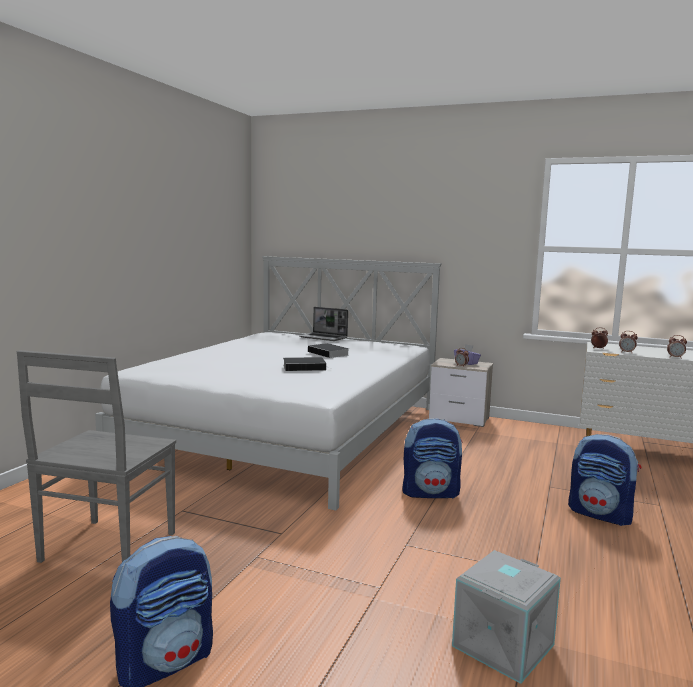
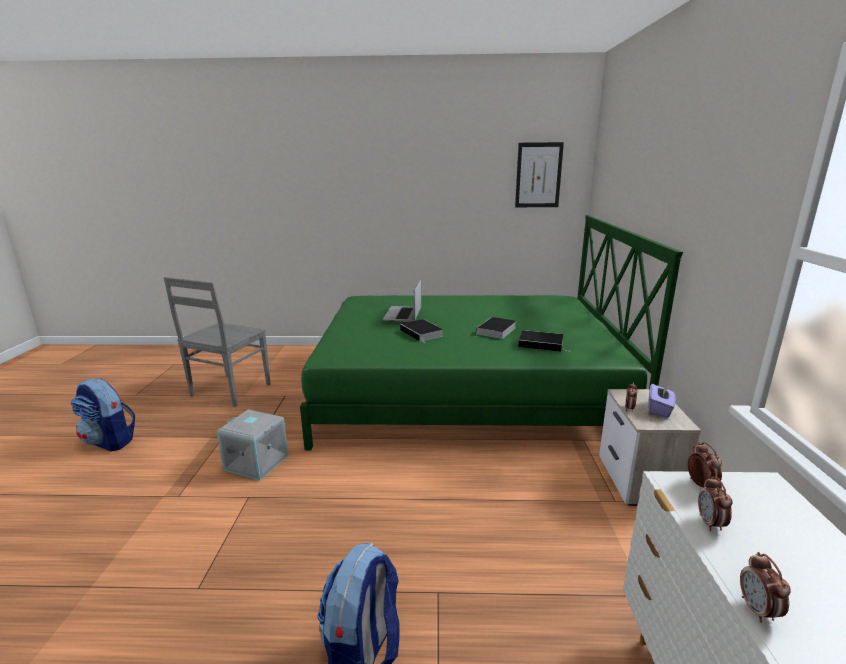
camera: 70 degrees right, 10 degrees up
grey chair [17,350,176,563] -> grey chair turned 60 degrees counterclockwise [164,277,271,407]
white bed [95,256,442,511] -> green bed [300,215,683,450]
laptop [300,307,348,341] -> laptop moved to [382,279,421,323]
backpack [402,418,463,498] -> none
grey storage box [452,550,561,684] -> grey storage box moved to [217,409,288,481]
none -> picture [515,142,564,207]
none -> book [518,330,569,352]

